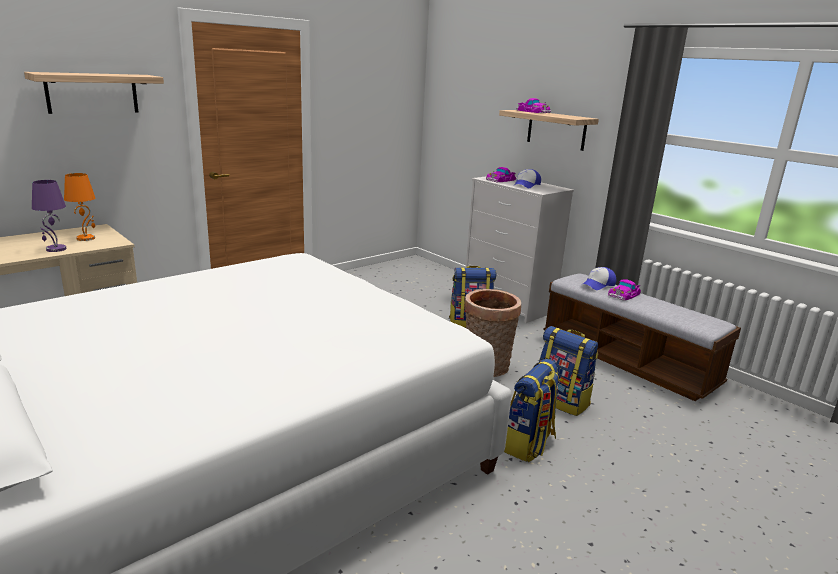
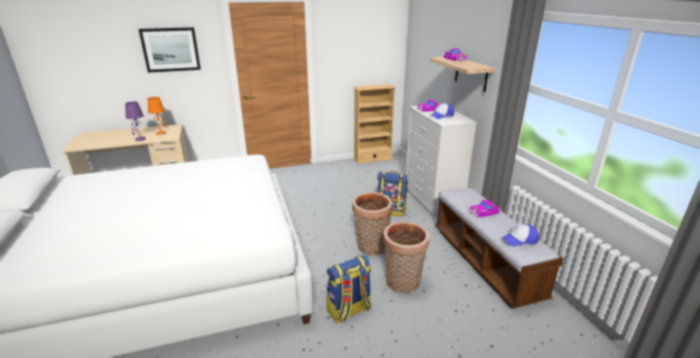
camera: 25 degrees right, 5 degrees up
shelf [24,72,164,114] -> picture [139,27,201,73]
backpack [539,326,598,416] -> basket [383,221,430,293]
cap [583,267,616,290] -> cap moved to [502,224,539,247]
none -> beige bookcase [354,84,396,164]

